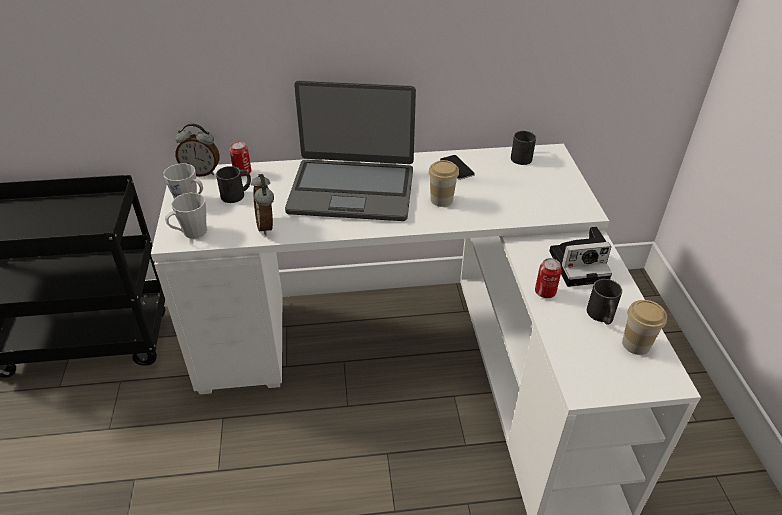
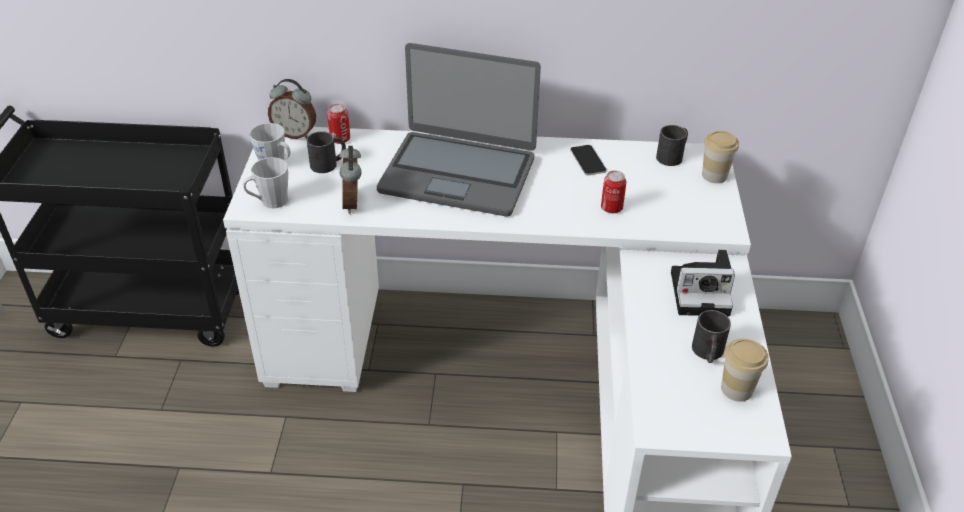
camera: 10 degrees right, 0 degrees up
cup [428,160,459,207] -> cup moved to [702,131,739,183]
can [535,258,562,298] -> can moved to [601,170,626,213]

